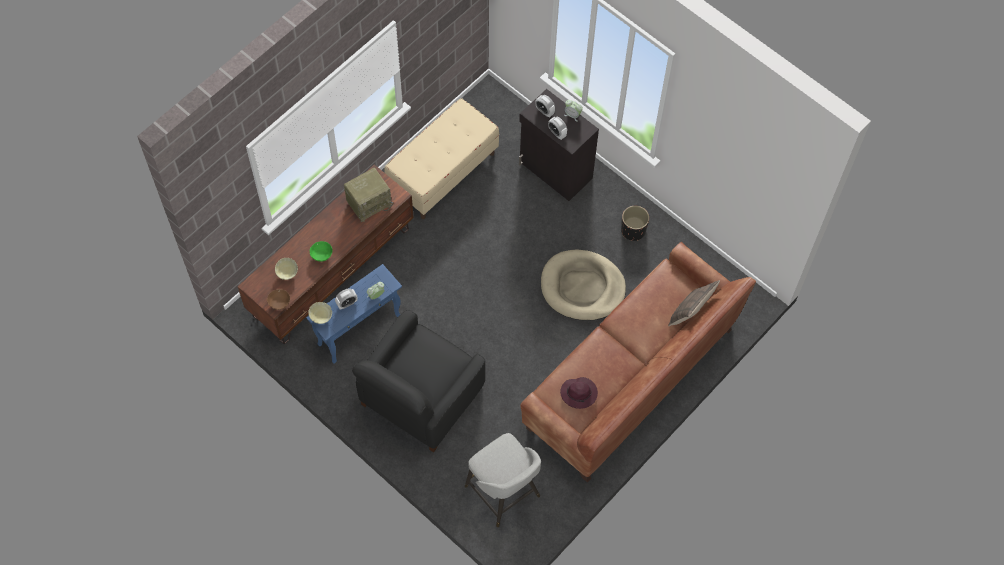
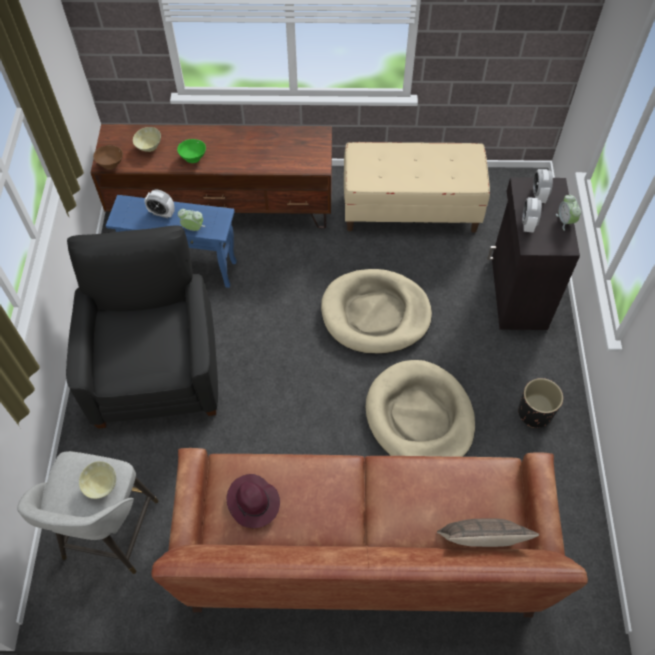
camera: 50 degrees right, 5 degrees down
beige bowl [309,302,332,324] -> beige bowl moved to [79,461,116,499]
radio [344,168,394,222] -> none
black armchair [352,310,486,452] -> black armchair turned 90 degrees clockwise [66,225,218,429]
none -> beige dog bed [321,269,432,354]

